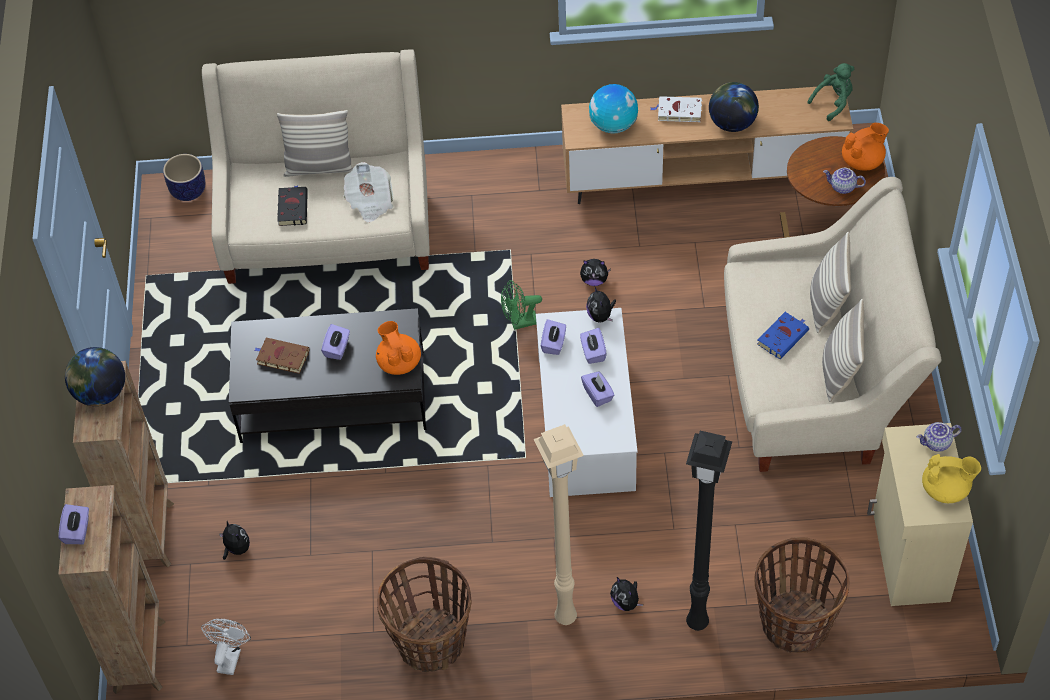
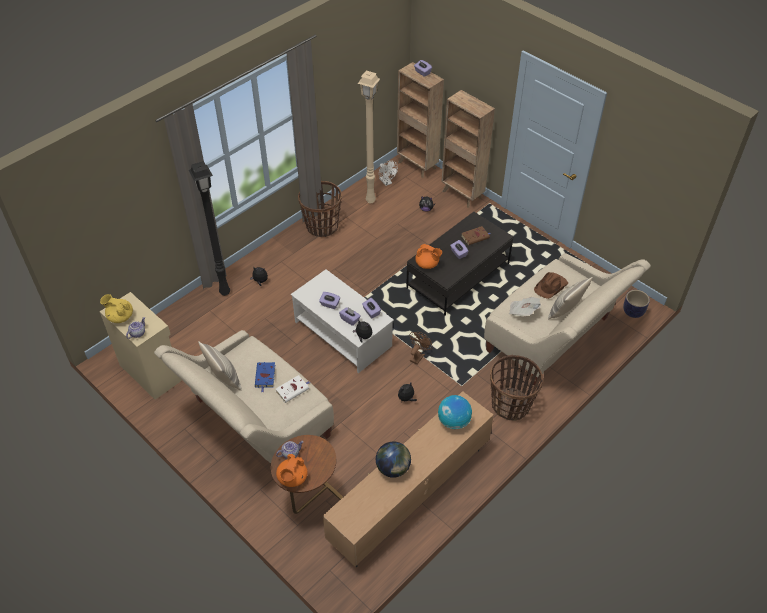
camera: 135 degrees right, 5 degrees down
globe [65,347,125,406] -> none
black book [277,185,308,226] -> brown hat [534,272,568,299]
green fan [501,280,542,330] -> brown fan [410,332,433,364]
beige floor lamp [533,424,584,625] -> beige floor lamp moved to [357,71,380,203]
white book [650,96,702,122] -> white book moved to [276,375,310,403]
basket [754,537,850,653] -> basket moved to [490,355,543,421]
green plush toy [807,63,854,121] -> none
pillow [810,232,851,333] -> none
yellow teapot [922,454,981,503] -> yellow teapot turned 60 degrees clockwise [100,294,133,323]

